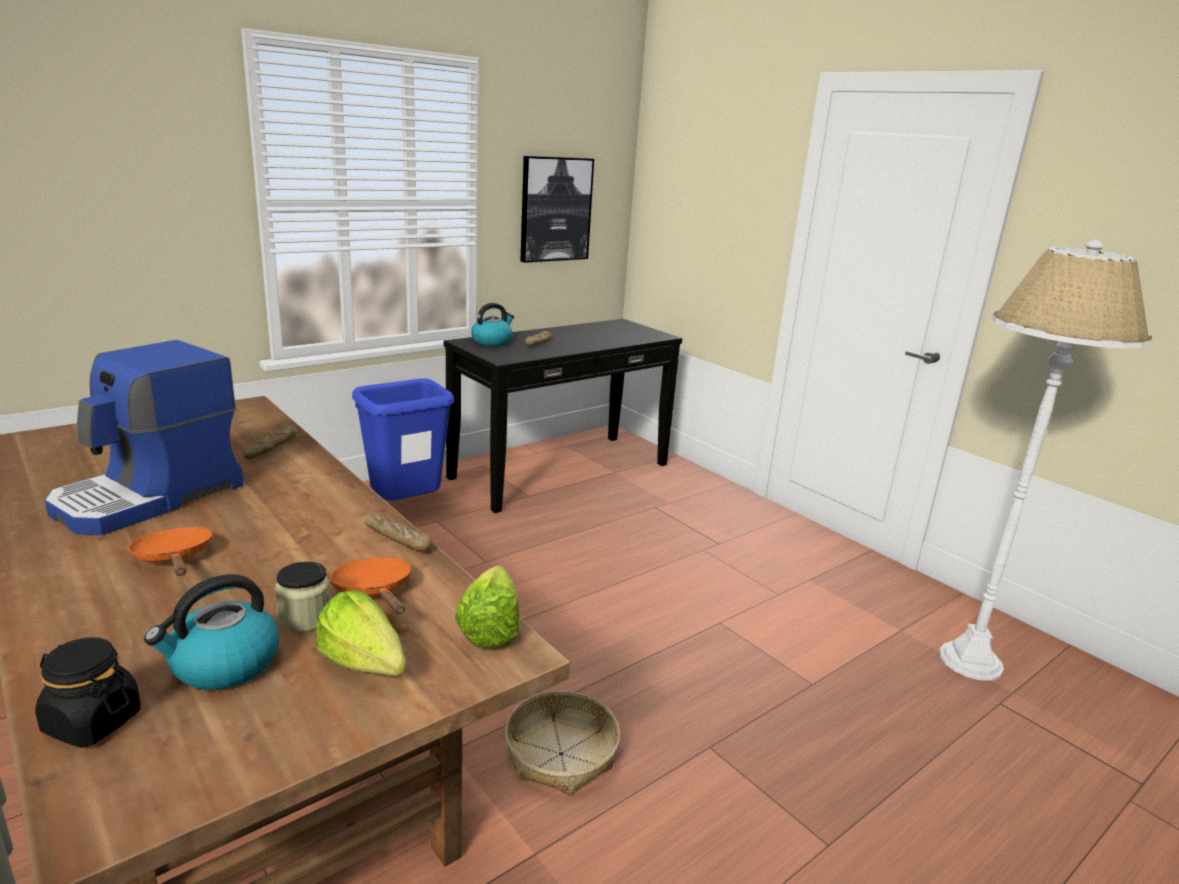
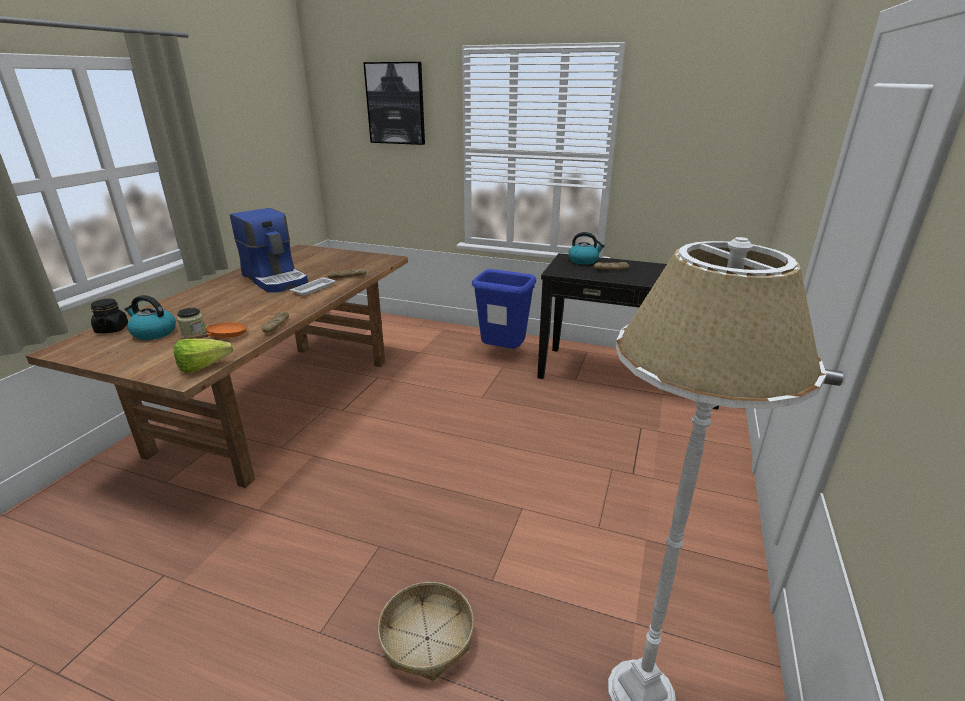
camera: 60 degrees right, 5 degrees up
coffee machine [45,340,244,535] -> coffee machine turned 135 degrees counterclockwise [230,208,308,292]
orange frying pan [126,527,214,576] -> none
lettuce [316,590,406,676] -> none
basket [505,691,620,795] -> basket moved to [378,582,474,681]
picture [520,156,594,263] -> picture moved to [363,62,425,145]
none -> white tray [290,278,335,296]

